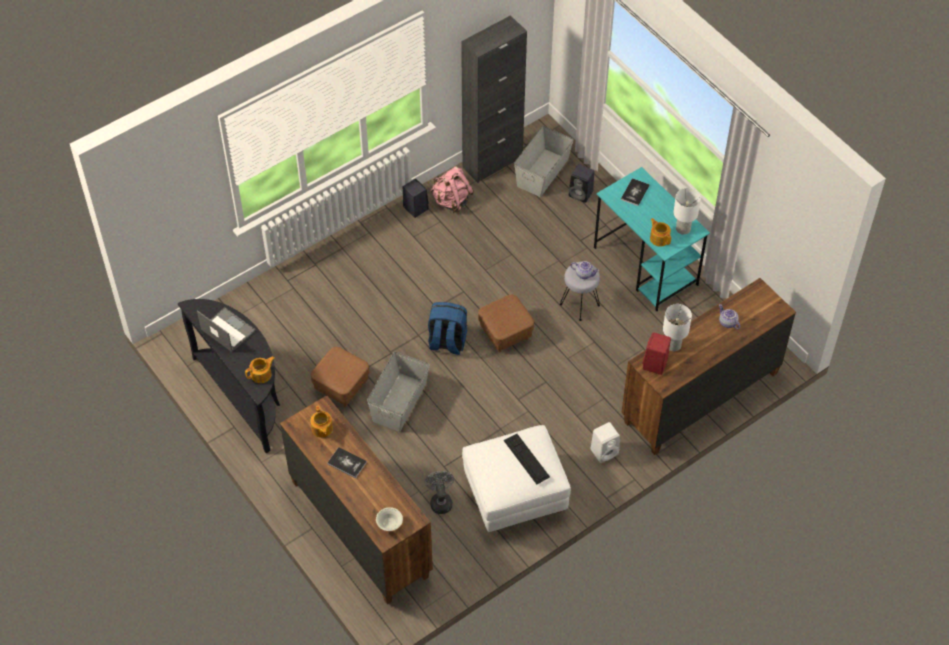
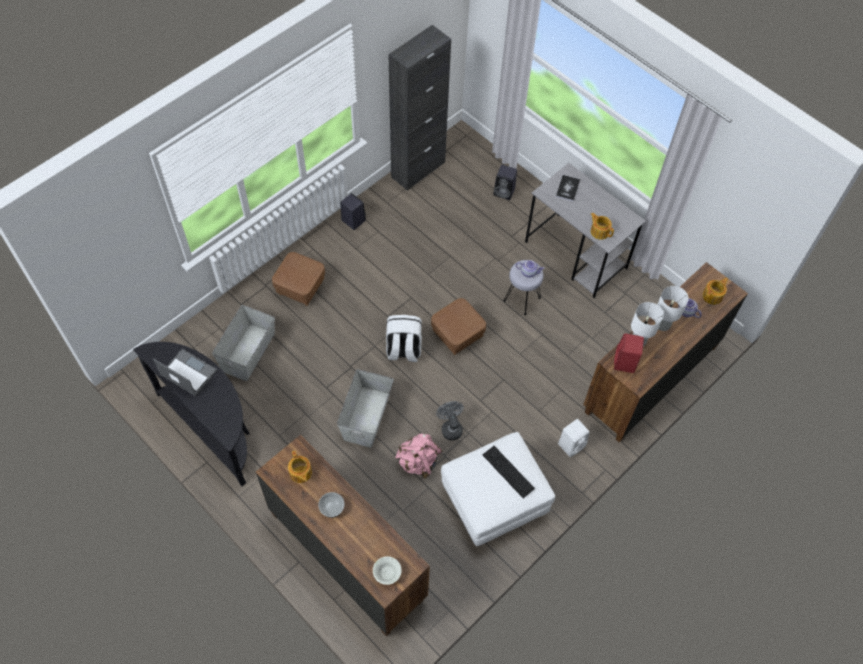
camera: 10 degrees left, 5 degrees up
teapot [245,357,275,383] -> teapot moved to [703,278,728,305]
brown ottoman [311,347,369,407] -> brown ottoman moved to [272,252,325,306]
book [327,447,367,478] -> bowl [318,492,345,518]
grey fan [425,471,454,514] -> grey fan moved to [436,401,464,441]
blue backpack [428,302,467,355] -> white backpack [386,315,422,362]
pink backpack [430,167,474,213] -> pink backpack moved to [395,434,442,478]
grey storage box [514,126,574,197] -> grey storage box moved to [212,305,275,381]
turquoise desk [594,167,710,311] -> grey desk [525,163,646,298]
white table lamp [673,188,701,235] -> white table lamp moved to [655,286,689,331]

